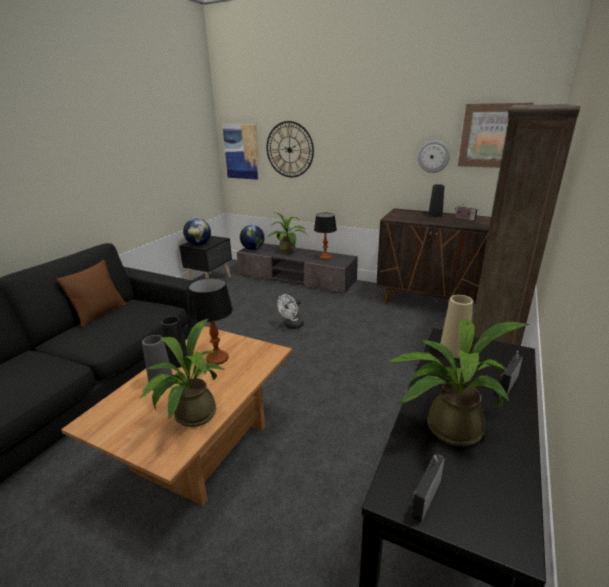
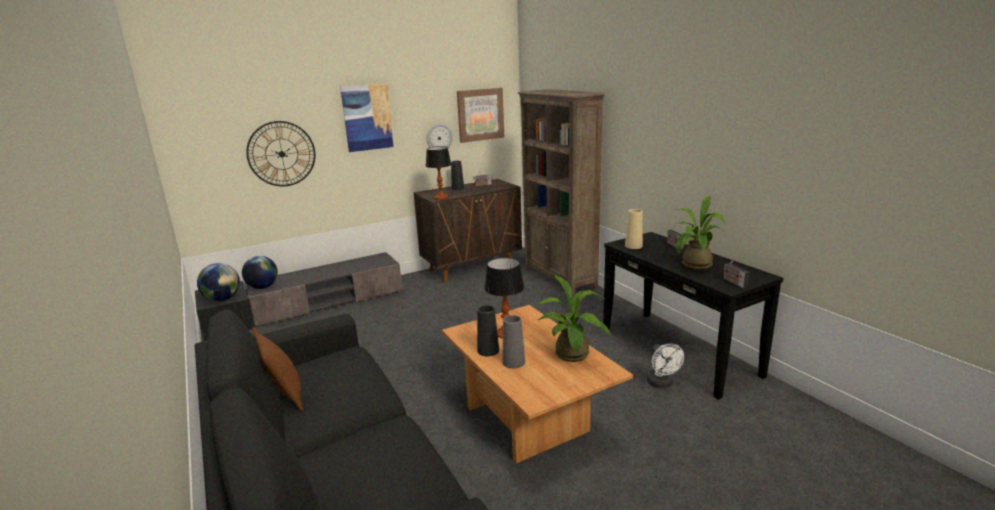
camera: 55 degrees left, 5 degrees down
picture [222,124,260,180] -> picture moved to [340,83,395,152]
potted plant [268,212,308,254] -> none
white fan [277,294,304,329] -> white fan moved to [646,343,684,388]
table lamp [314,213,337,260] -> table lamp moved to [426,146,452,200]

